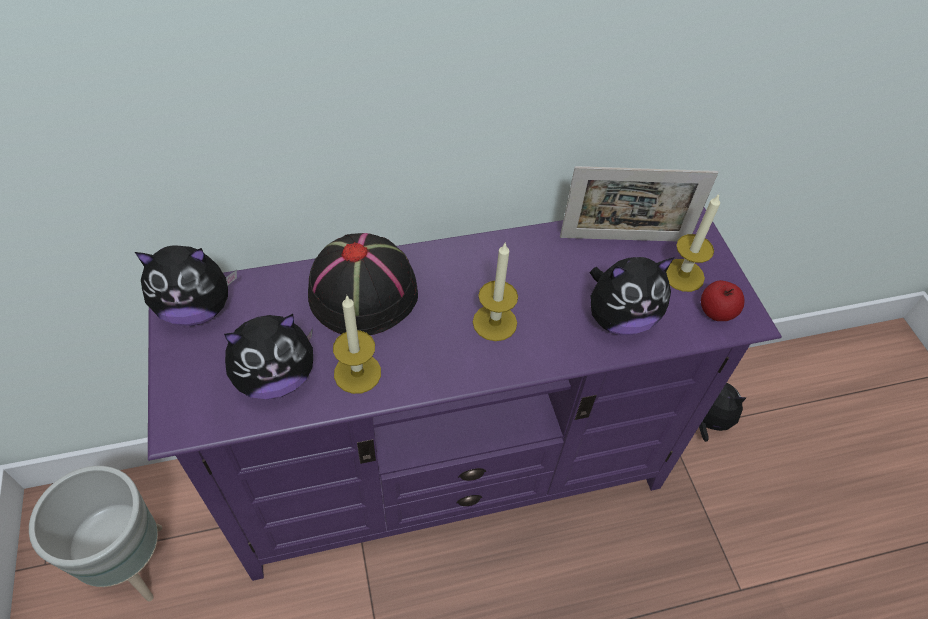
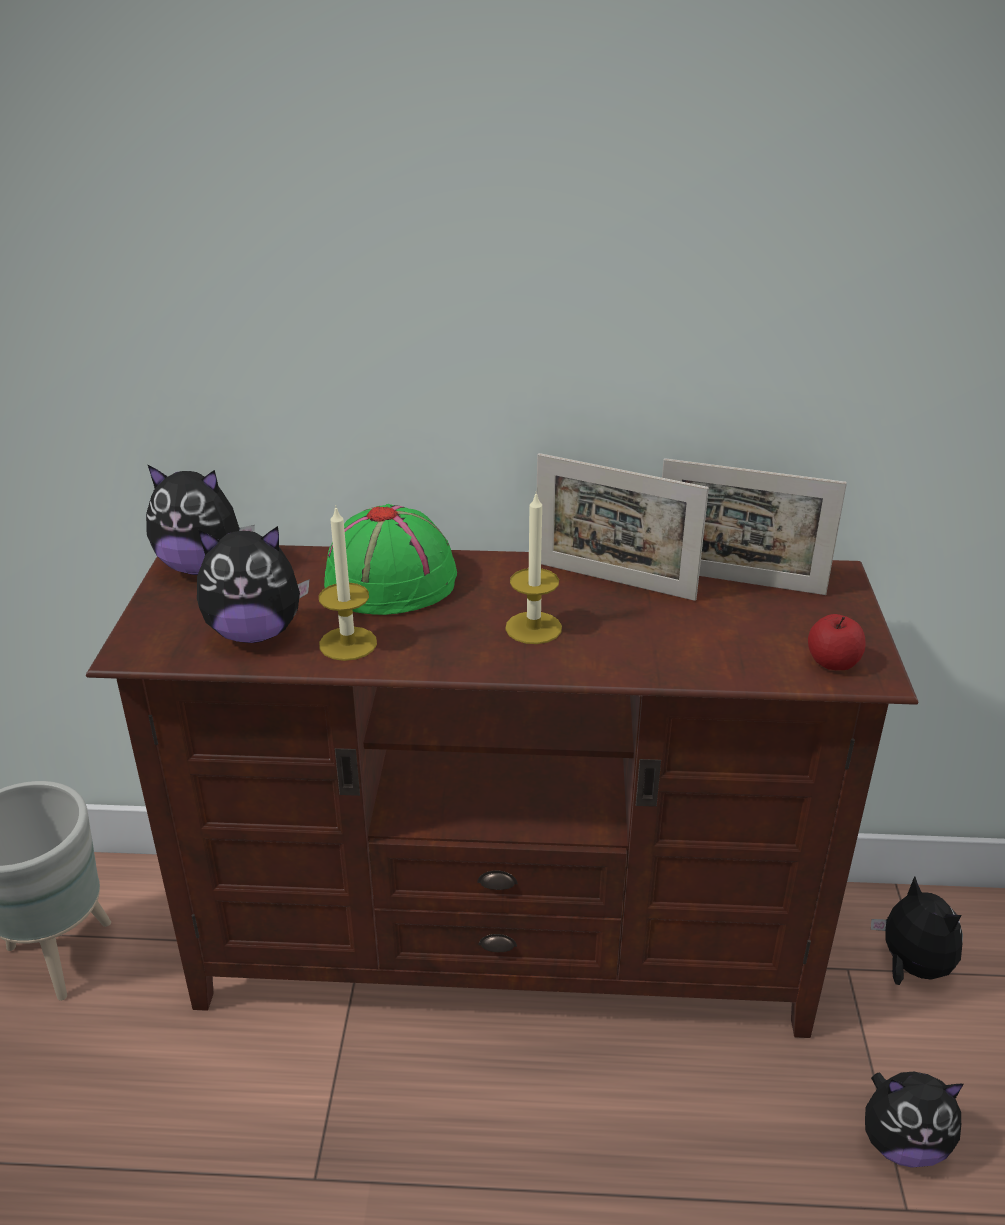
camera: 20 degrees right, 20 degrees down
purple tv stand [148,207,782,581] -> brown tv stand [86,545,919,1038]
black hat [308,233,418,335] -> green hat [324,504,457,615]
plush toy [590,257,674,335] -> plush toy moved to [865,1072,964,1168]
candle [666,194,720,292] -> none
none -> picture frame [537,453,709,601]

